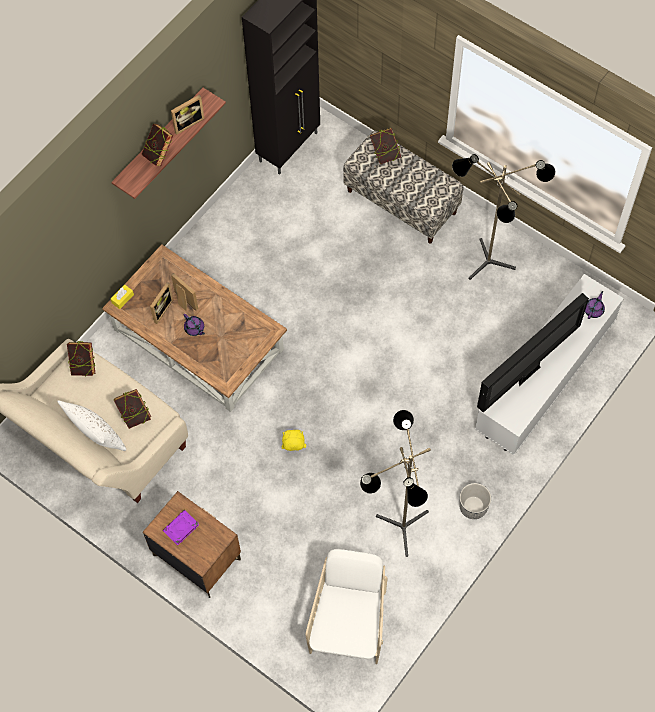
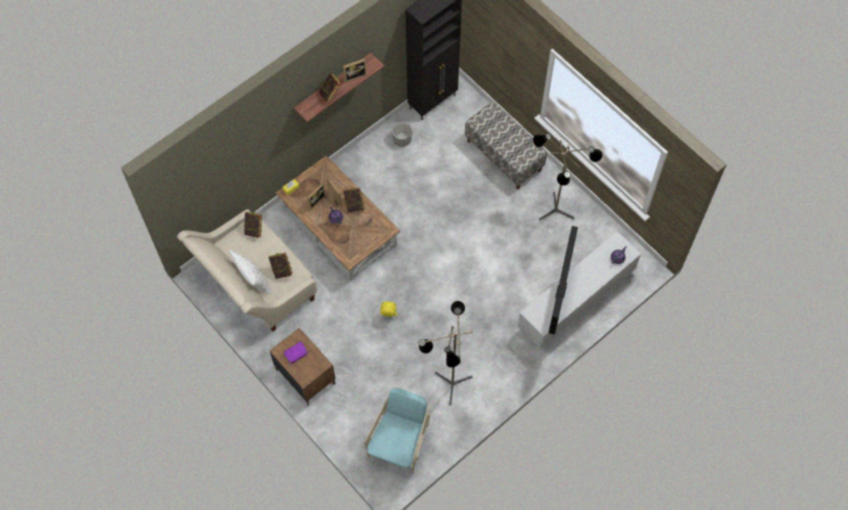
camera: 10 degrees right, 0 degrees up
white armchair [306,549,388,664] -> turquoise armchair [365,388,430,474]
book [370,128,401,164] -> book moved to [343,188,365,212]
planter [459,483,491,519] -> planter moved to [392,122,412,147]
television [477,293,589,413] -> television turned 45 degrees counterclockwise [549,226,578,335]

